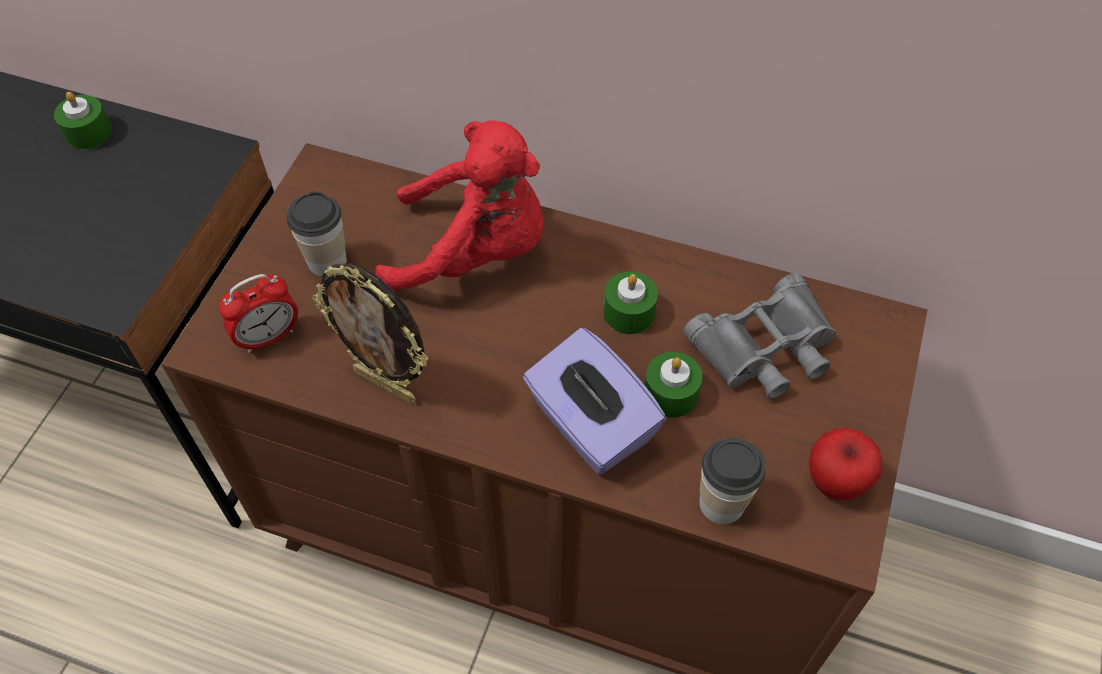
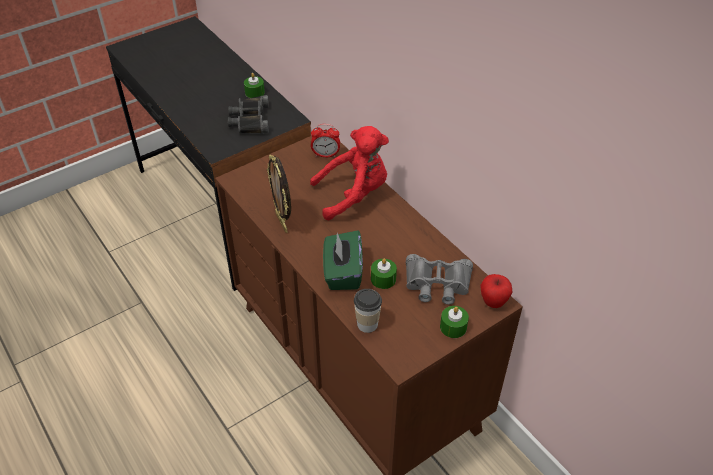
camera: 35 degrees right, 10 degrees down
alarm clock [219,274,298,353] -> alarm clock moved to [311,124,340,157]
cup [287,191,347,277] -> none
red plush toy [375,120,544,291] -> red plush toy turned 60 degrees counterclockwise [310,126,389,220]
purple tissue box [523,328,666,475] -> green tissue box [323,231,363,290]
green candle [603,272,658,334] -> green candle moved to [440,306,469,338]
apple [809,427,882,501] -> apple moved to [480,274,513,308]
none -> black binoculars [228,95,269,134]

